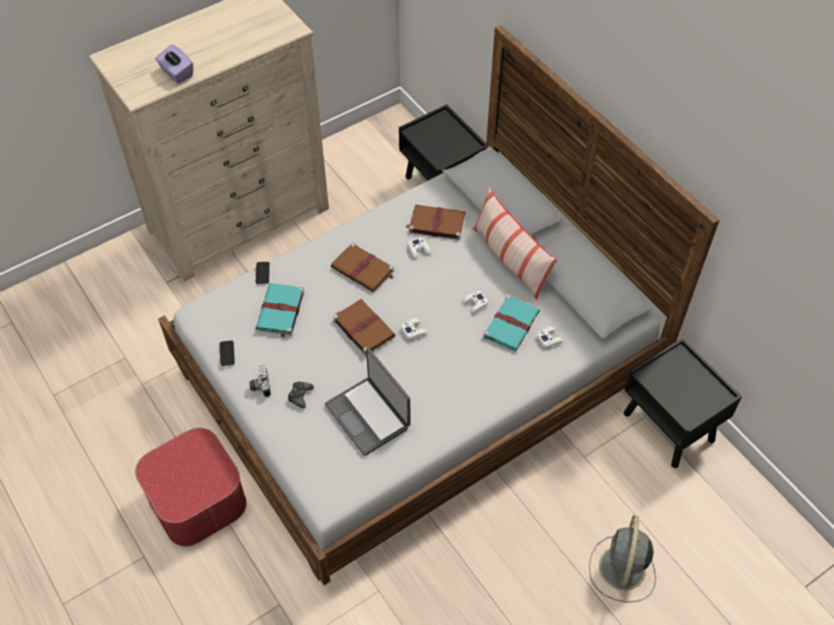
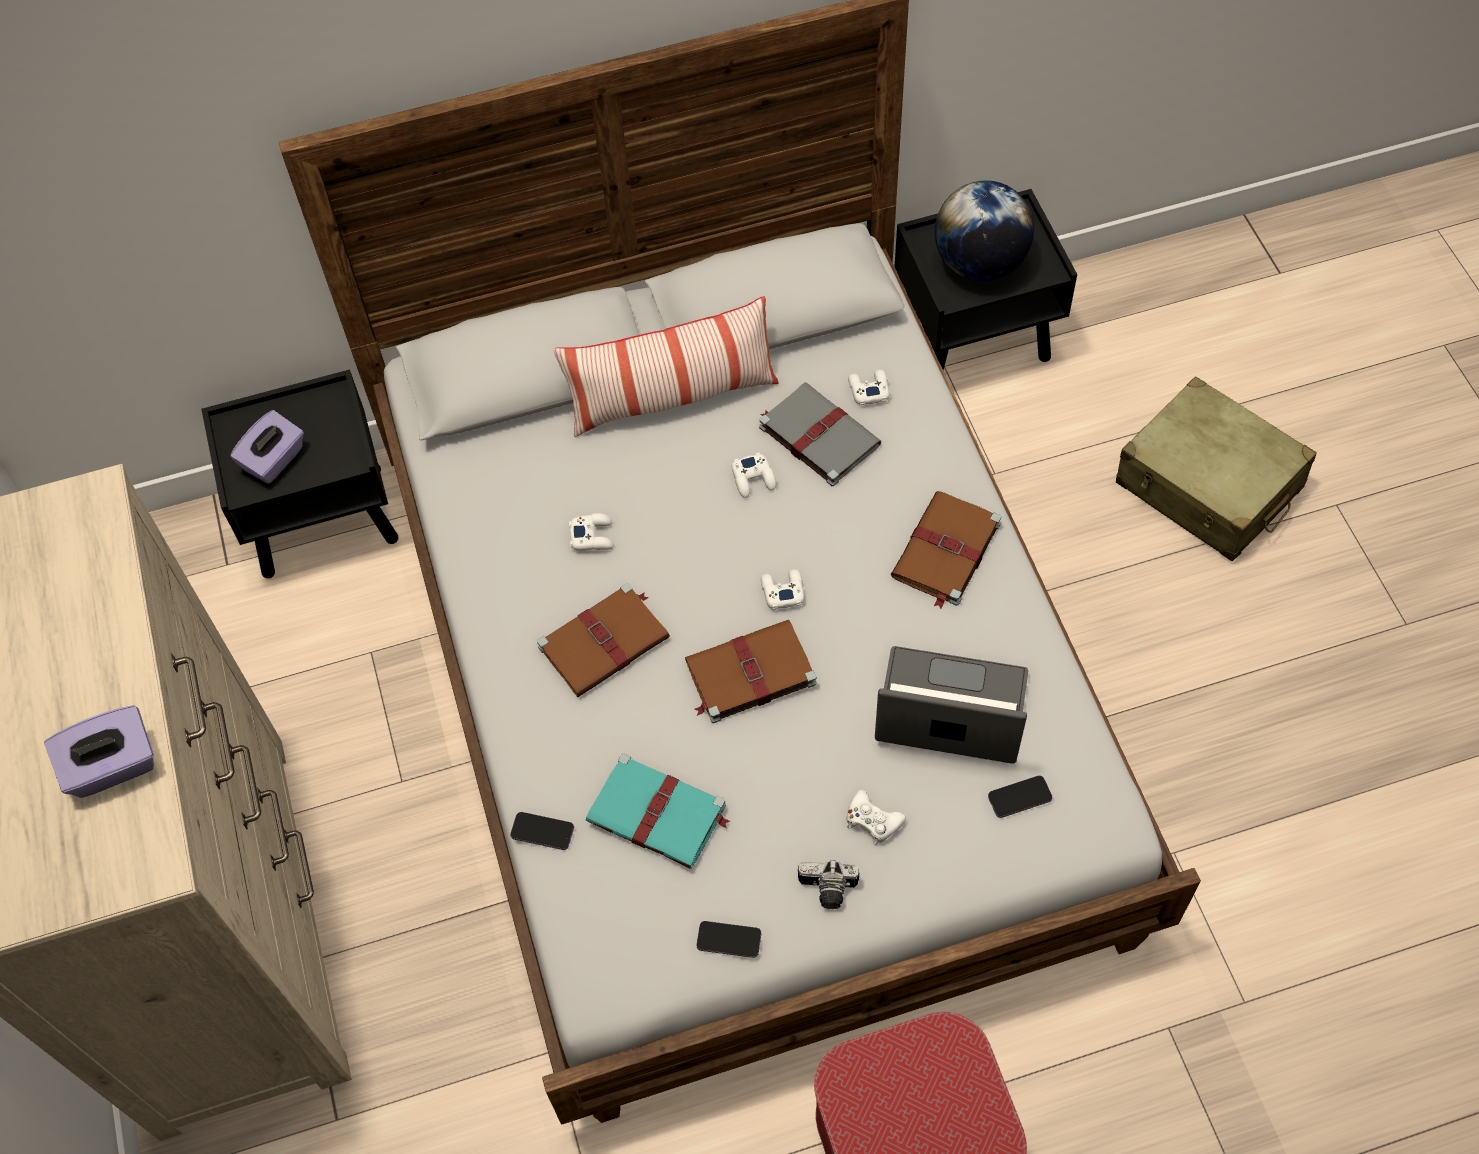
camera: 70 degrees left, 5 degrees up
black game controller [288,381,314,408] -> white game controller [847,790,906,845]
laptop [325,348,411,456] -> laptop turned 150 degrees counterclockwise [875,646,1028,764]
brown book [405,204,465,240] -> brown book moved to [891,491,1001,609]
turquoise book [483,295,540,351] -> grey book [759,382,882,486]
grey fan [589,515,656,602] -> beige suitcase [1116,376,1317,562]
none -> purple tissue box [230,410,304,484]
none -> globe [935,180,1034,281]
none -> phone [988,775,1052,818]

